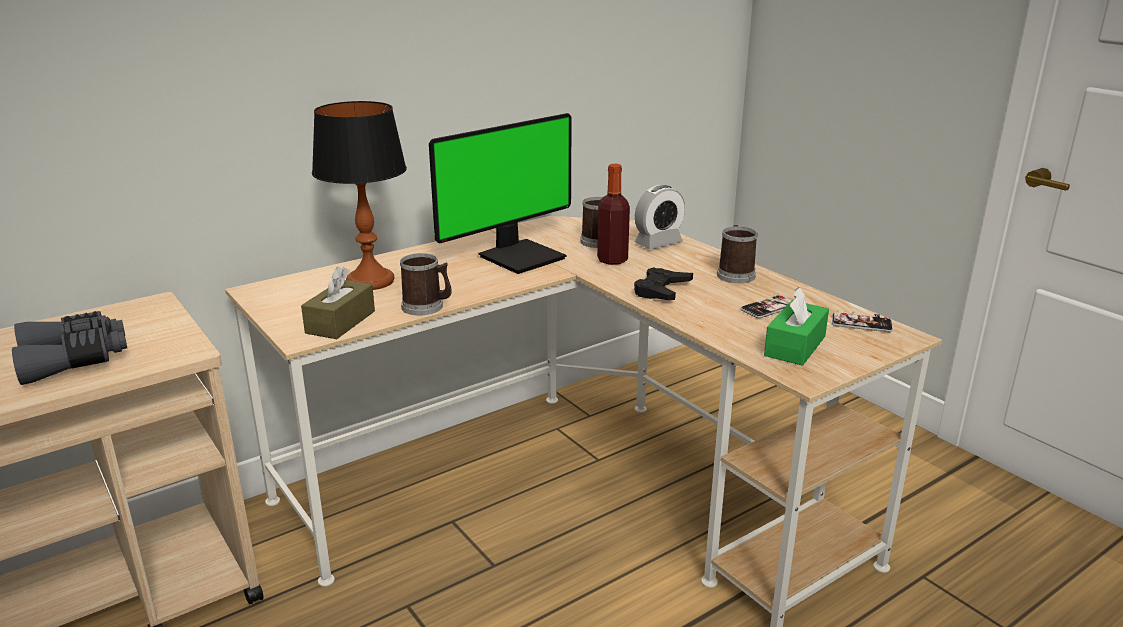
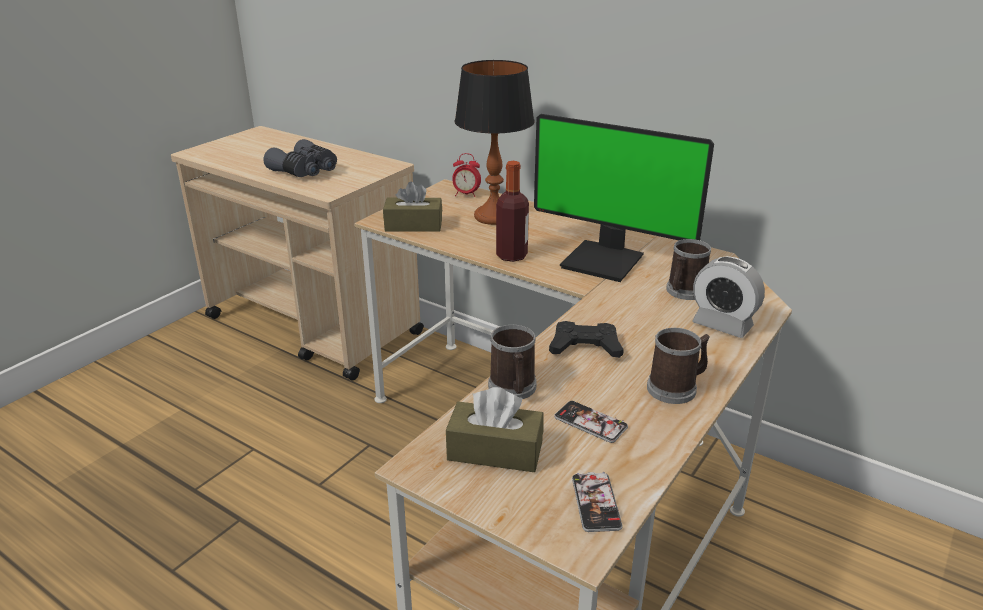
camera: 70 degrees right, 5 degrees up
mug [400,253,452,315] -> mug moved to [488,325,537,399]
bottle [597,164,630,265] -> bottle moved to [496,161,529,262]
green tissue box [764,287,829,366] -> brown tissue box [446,387,544,472]
none -> alarm clock [452,153,481,197]

